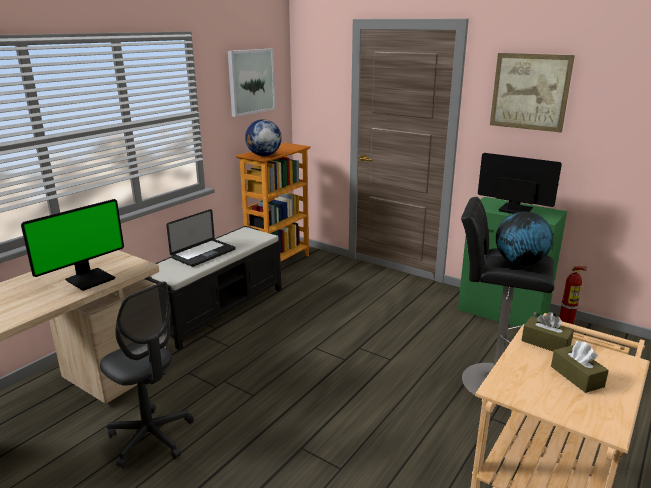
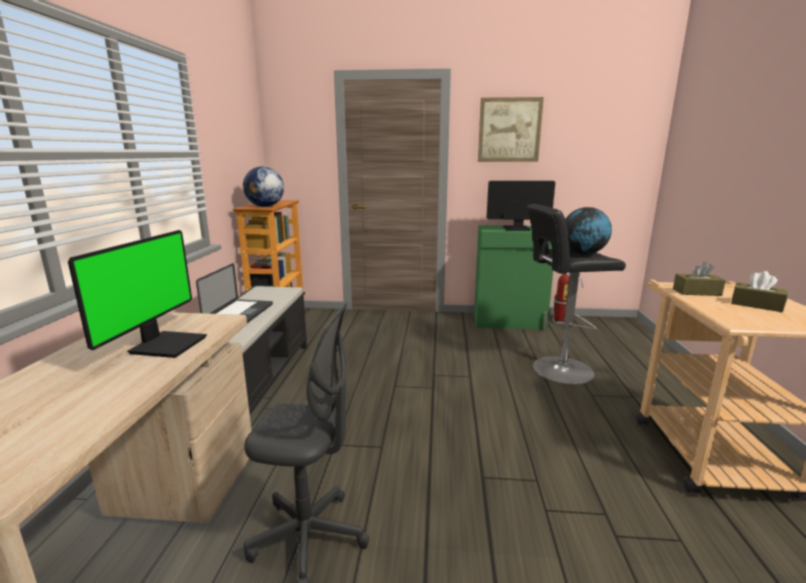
camera: 30 degrees left, 5 degrees down
picture [228,49,275,117] -> none

